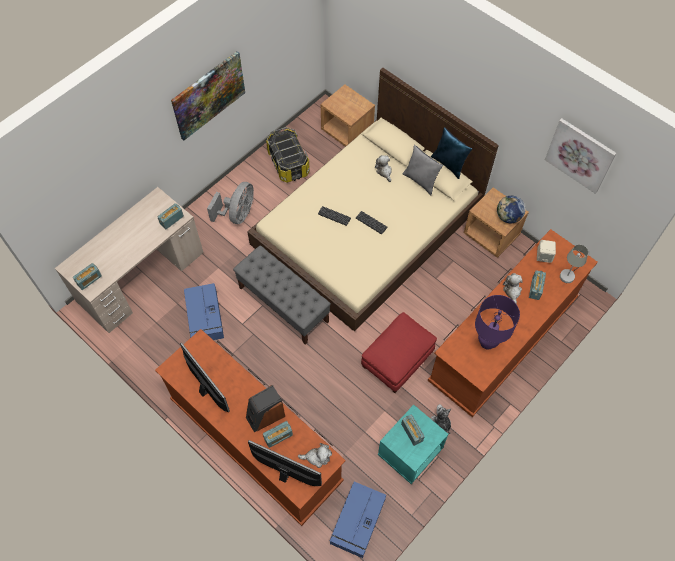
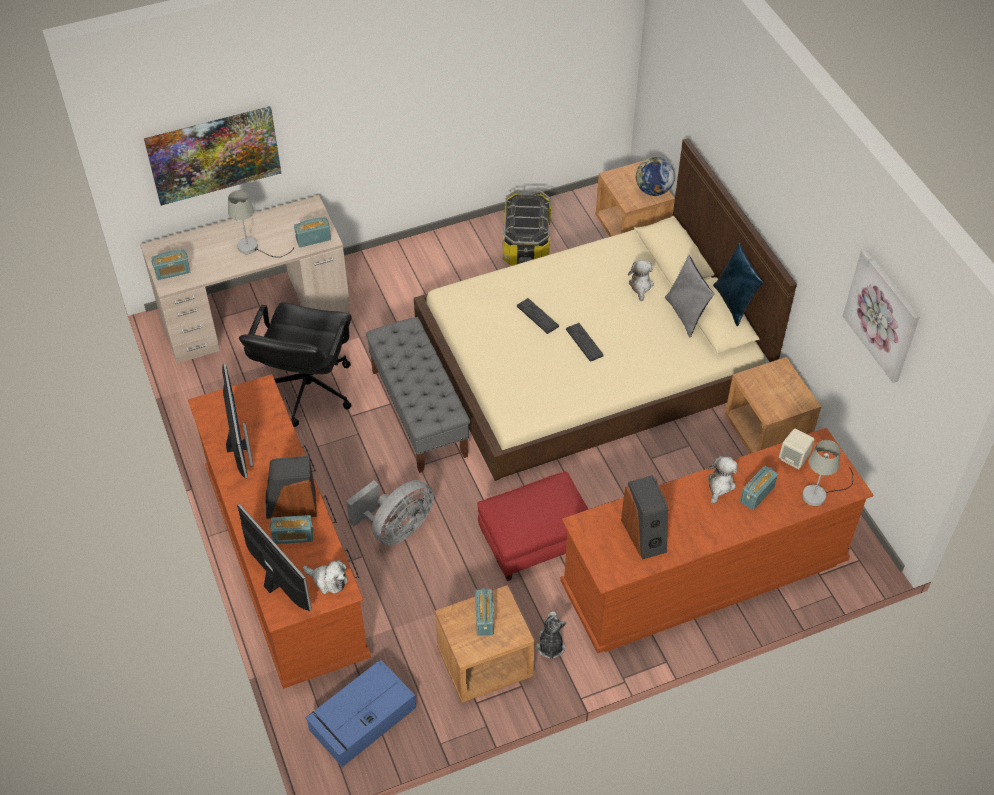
camera: 25 degrees right, 10 degrees down
picture [171,51,245,141] -> picture moved to [144,106,281,205]
blue storage box [184,283,224,340] -> black office chair [239,302,351,427]
grey fan [207,182,254,224] -> grey fan moved to [346,480,434,545]
turquoise nightstand [378,405,448,484] -> brown nightstand [435,585,535,703]
purple table lamp [475,295,520,350] -> speaker [621,475,668,560]
globe [497,196,526,223] -> globe moved to [636,157,675,196]
none -> grey table lamp [228,190,294,258]

